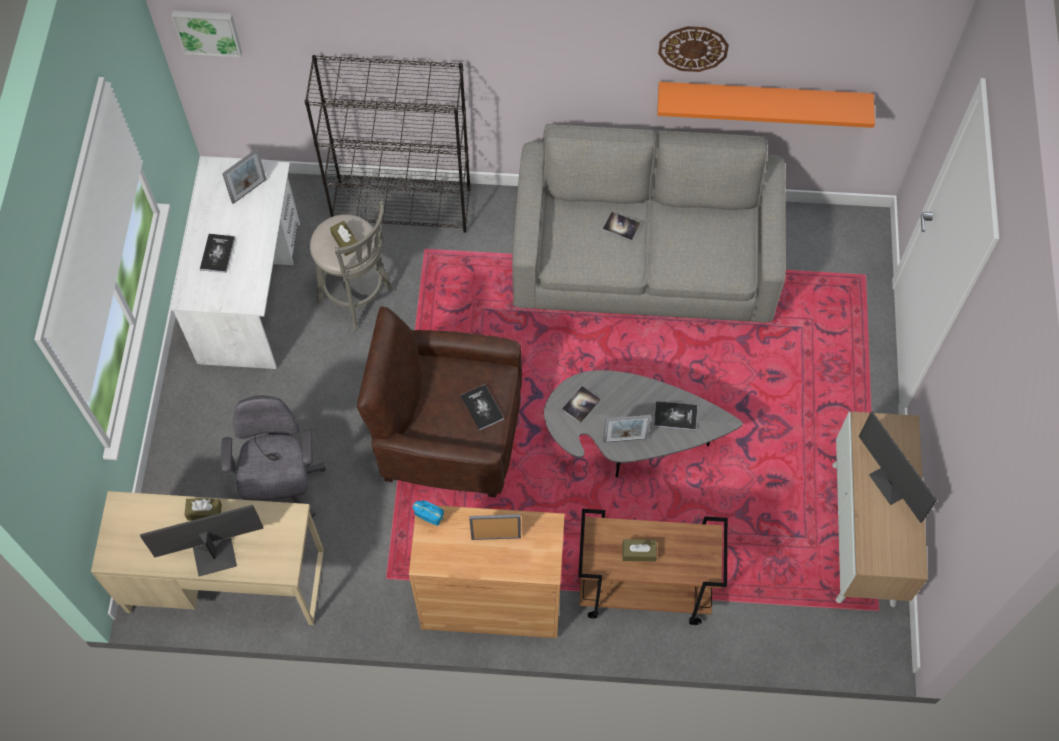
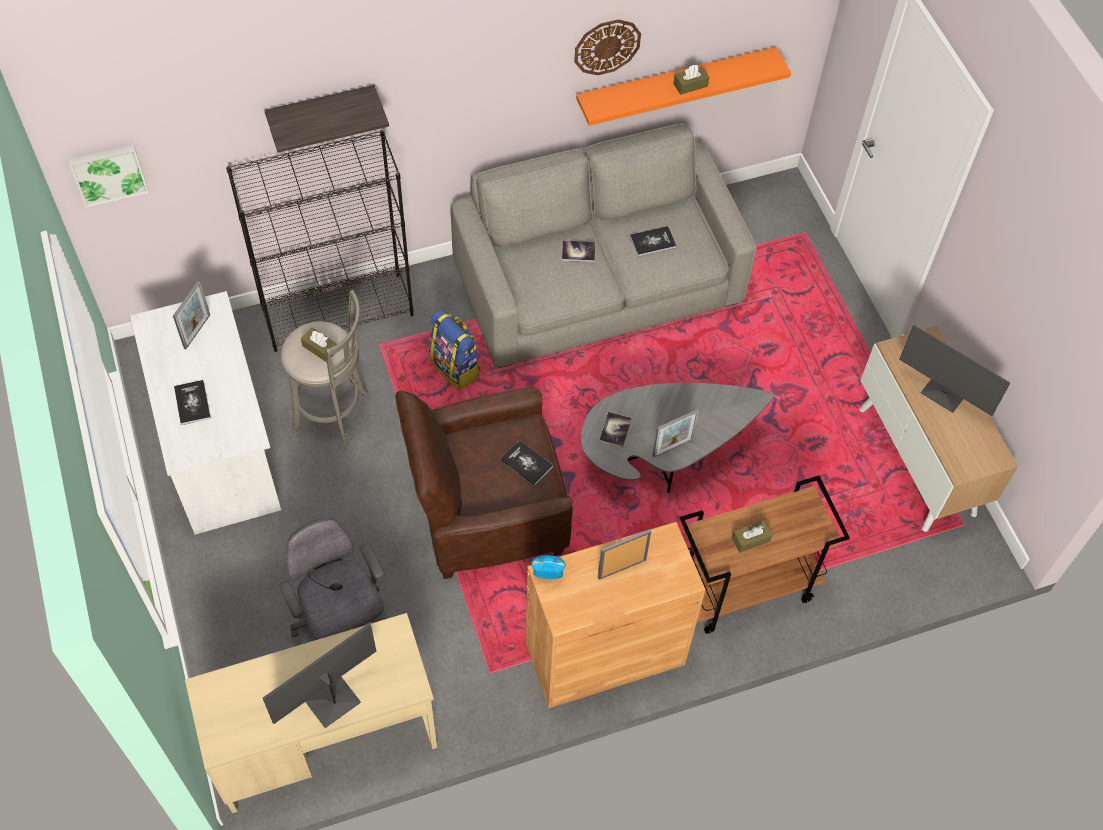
camera: 25 degrees left, 5 degrees down
brown tissue box [184,499,222,520] -> brown tissue box moved to [674,65,709,95]
book [654,401,697,431] -> book moved to [630,226,677,257]
none -> shelf [264,85,389,152]
none -> backpack [429,310,480,390]

